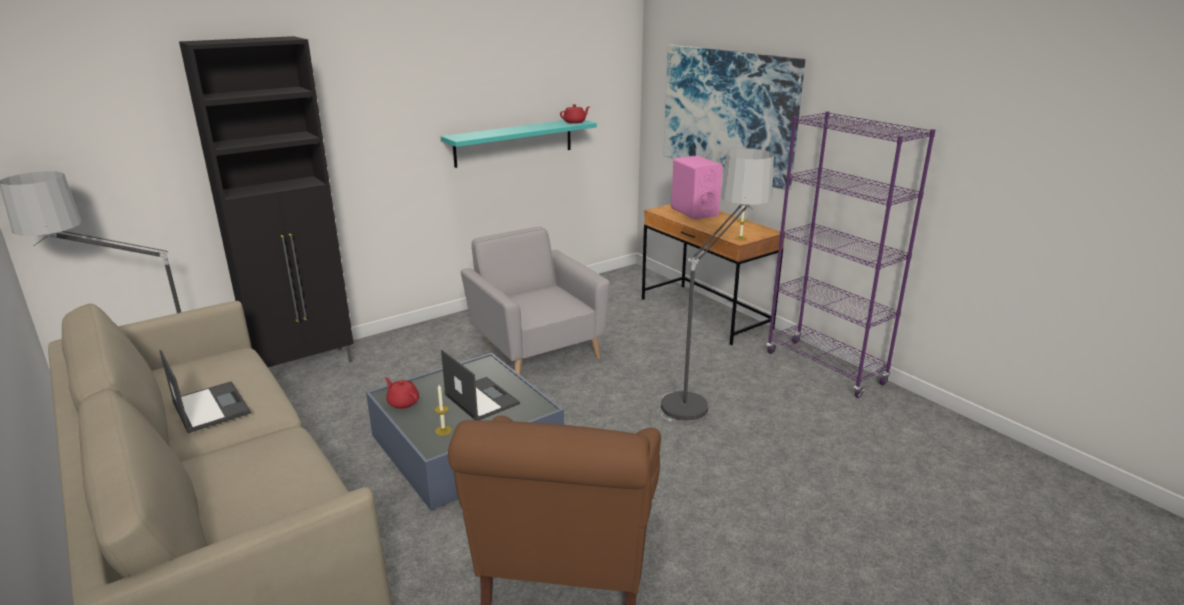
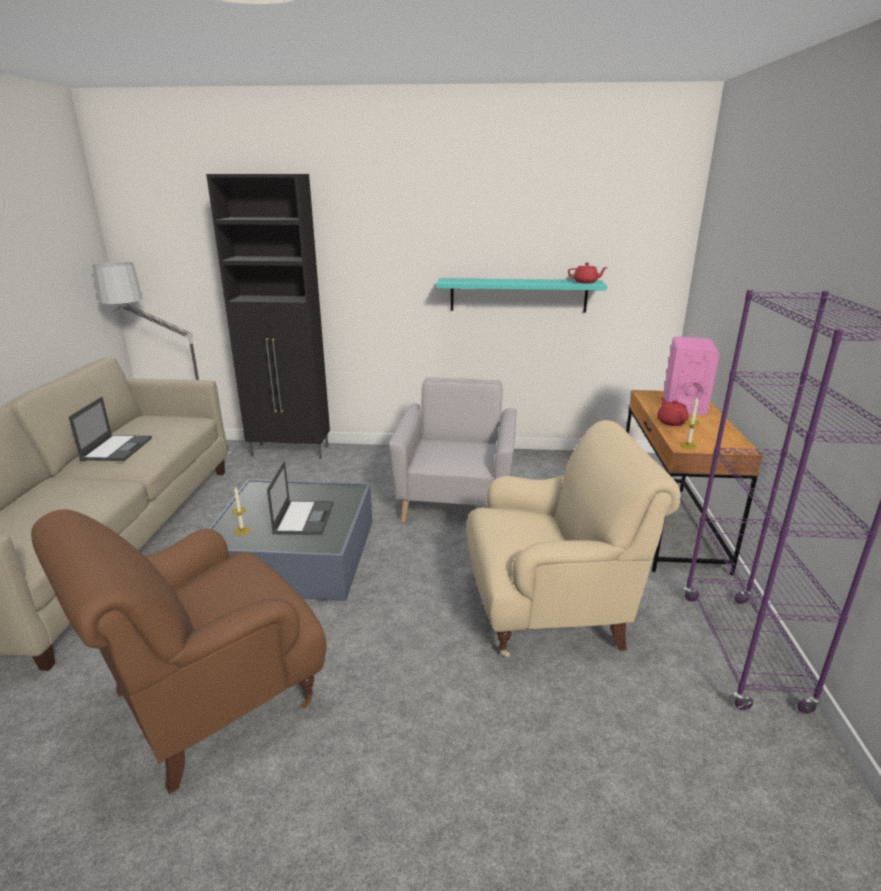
camera: 40 degrees right, 0 degrees up
red teapot [385,377,419,409] -> red teapot moved to [657,397,689,426]
floor lamp [661,149,774,422] -> beige armchair [466,420,681,657]
picture [663,45,805,190] -> none

